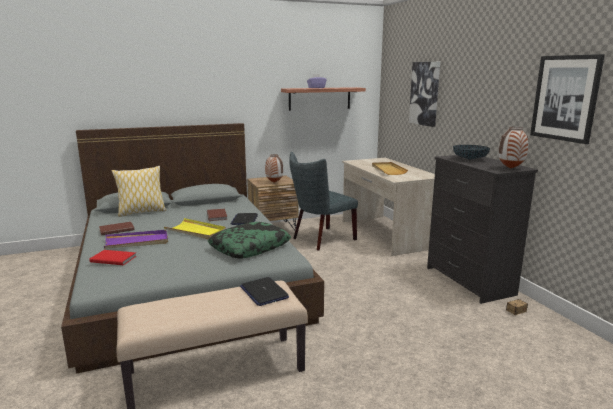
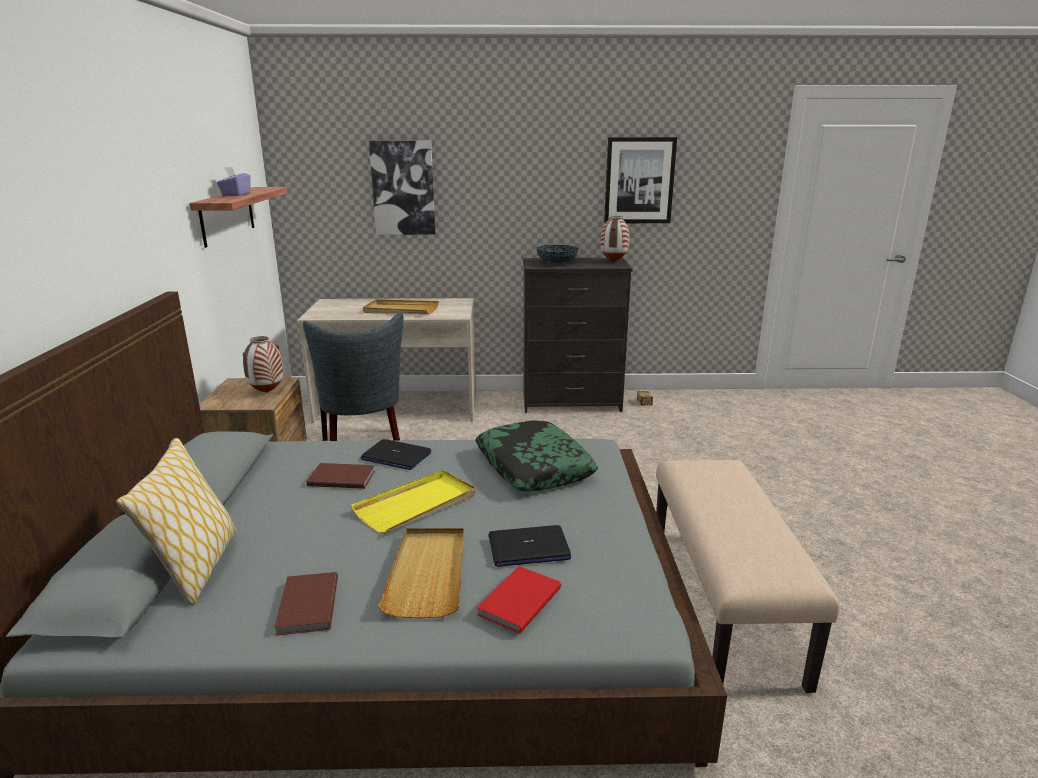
camera: 70 degrees left, 5 degrees up
purple tray [104,230,168,249] -> beige tray [378,528,464,618]
laptop [240,277,289,306] -> laptop moved to [489,525,571,567]

